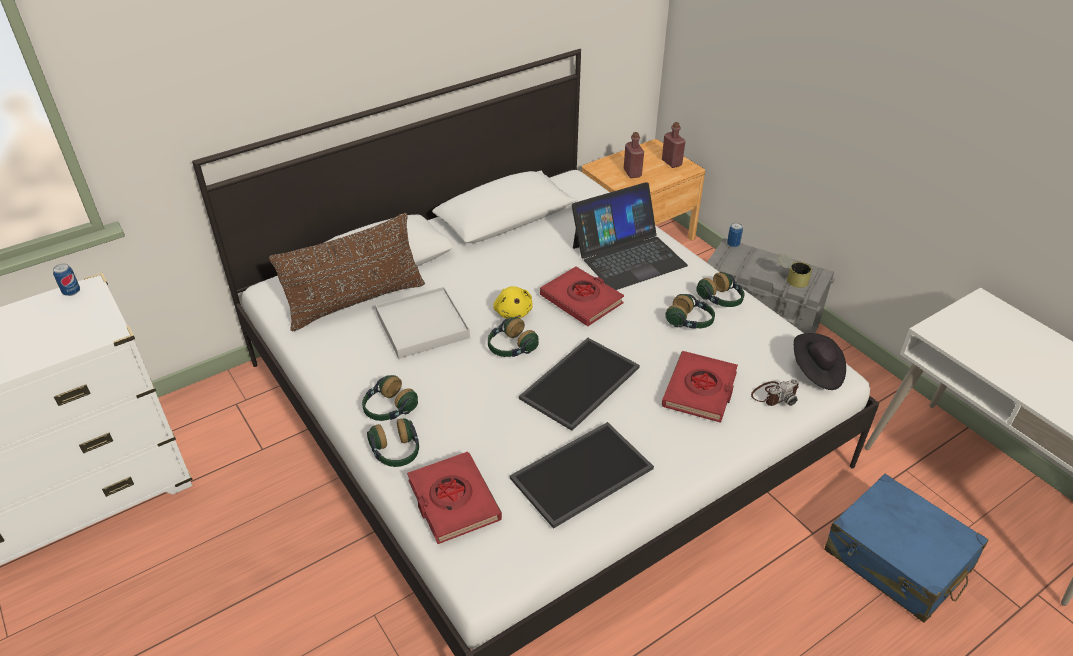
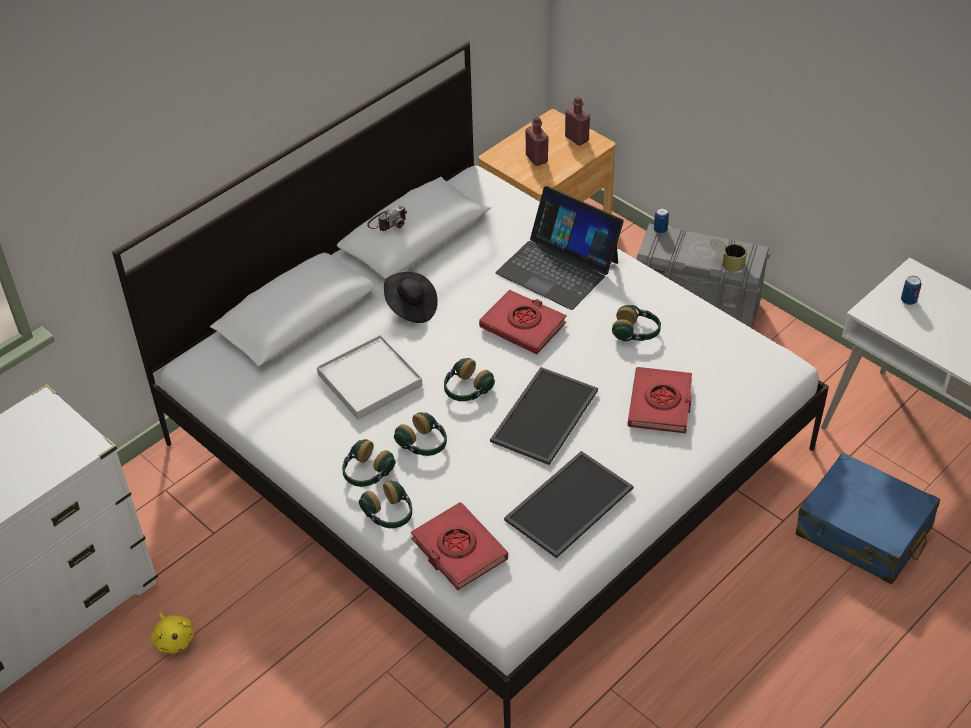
camera: 10 degrees left, 5 degrees up
can [53,263,80,296] -> can moved to [901,276,921,305]
brown pillow [269,213,425,331] -> none
yellow plush toy [493,286,533,319] -> yellow plush toy moved to [151,612,194,654]
laptop [572,182,688,290] -> laptop turned 75 degrees clockwise [496,186,624,310]
headphones [696,272,745,307] -> headphones moved to [394,412,447,456]
camera [751,379,799,406] -> camera moved to [367,205,407,231]
black hat [793,333,846,390] -> black hat moved to [384,272,438,323]

